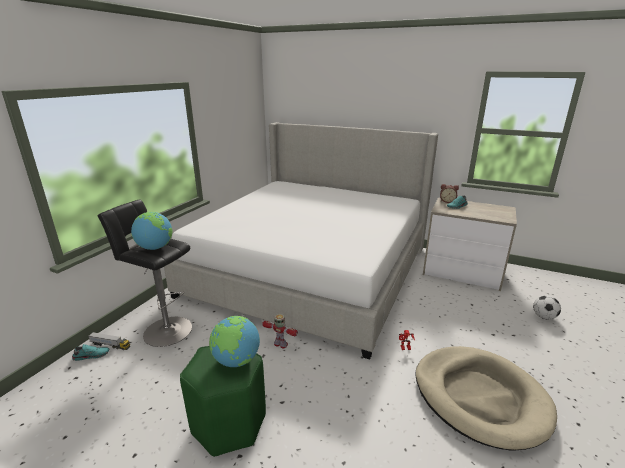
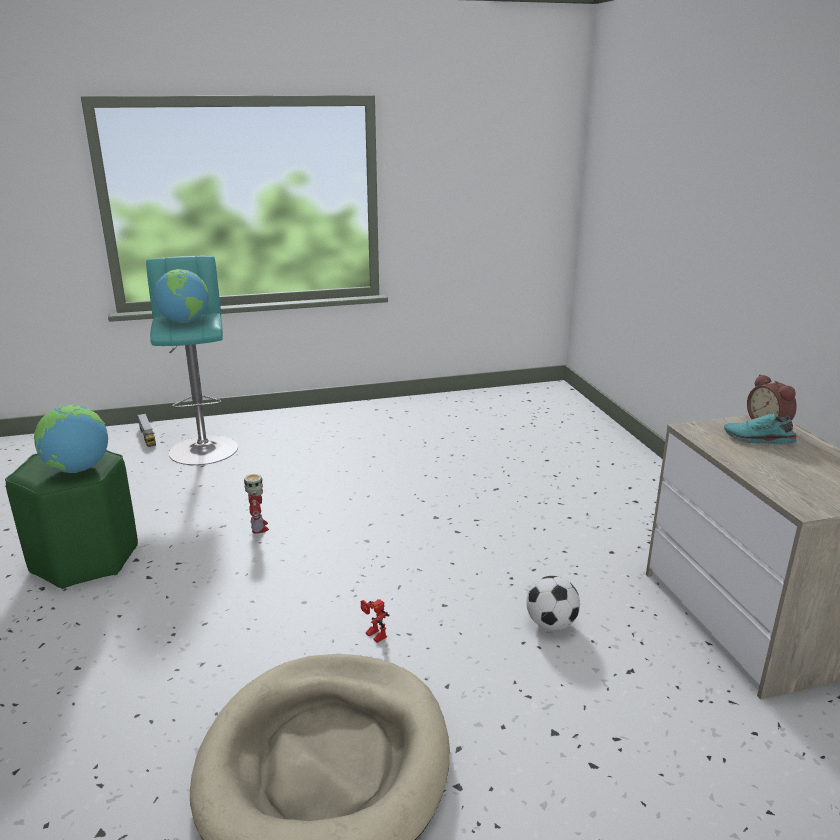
camera: 50 degrees right, 0 degrees up
turquoise shoe [72,344,109,361] -> none
black stool [97,200,192,347] -> turquoise stool [146,256,238,465]
bed [164,122,438,360] -> none
football [533,295,561,320] -> football moved to [526,576,580,630]

